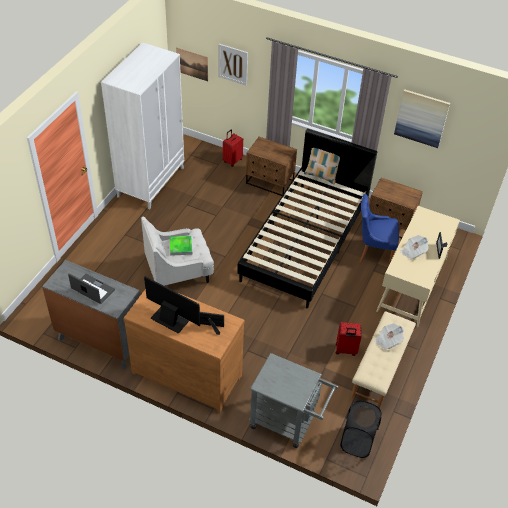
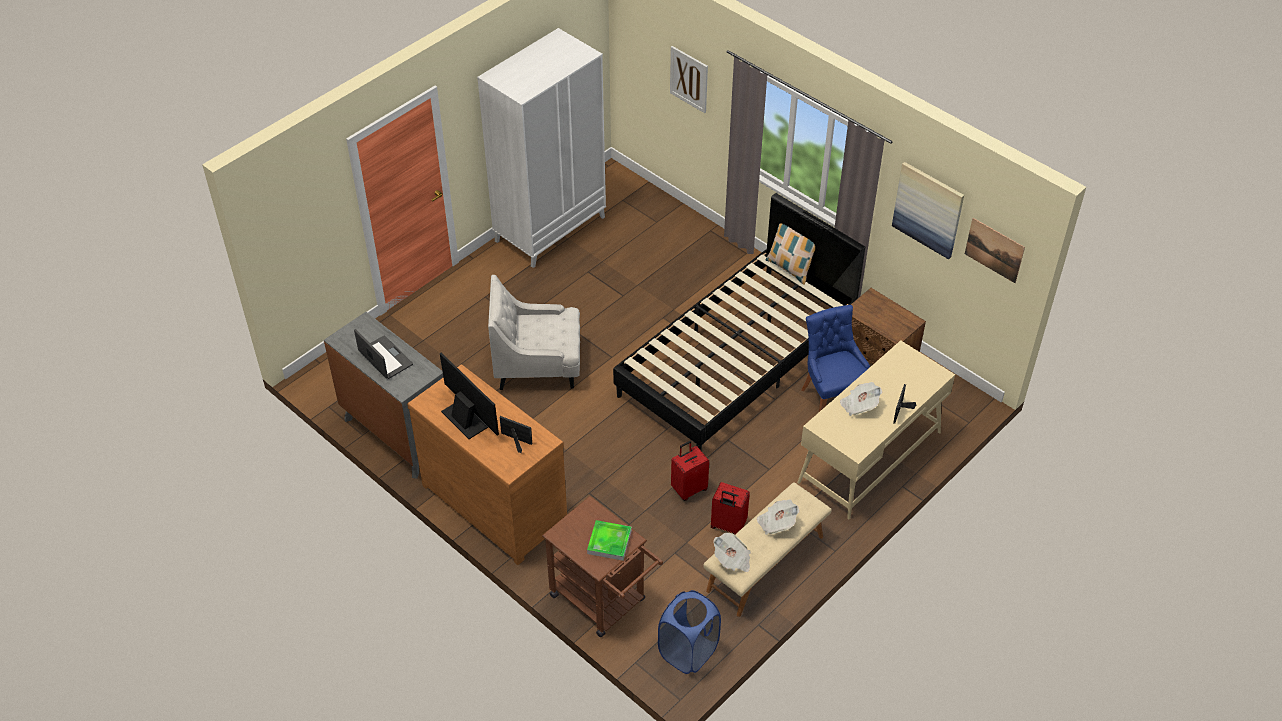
camera: 20 degrees right, 0 degrees up
tray [170,236,192,256] -> tray moved to [587,520,632,561]
picture [176,47,208,81] -> picture moved to [965,218,1025,283]
red suitcase [223,130,243,167] -> red suitcase moved to [671,441,709,501]
brown nightstand [246,137,297,196] -> none
grey cart [249,353,338,448] -> brown cart [542,496,663,637]
black laundry basket [340,400,382,458] -> blue laundry basket [658,590,721,674]
blue chair [359,194,399,264] -> blue chair turned 45 degrees clockwise [801,305,870,412]
none -> newspaper [713,533,751,572]

